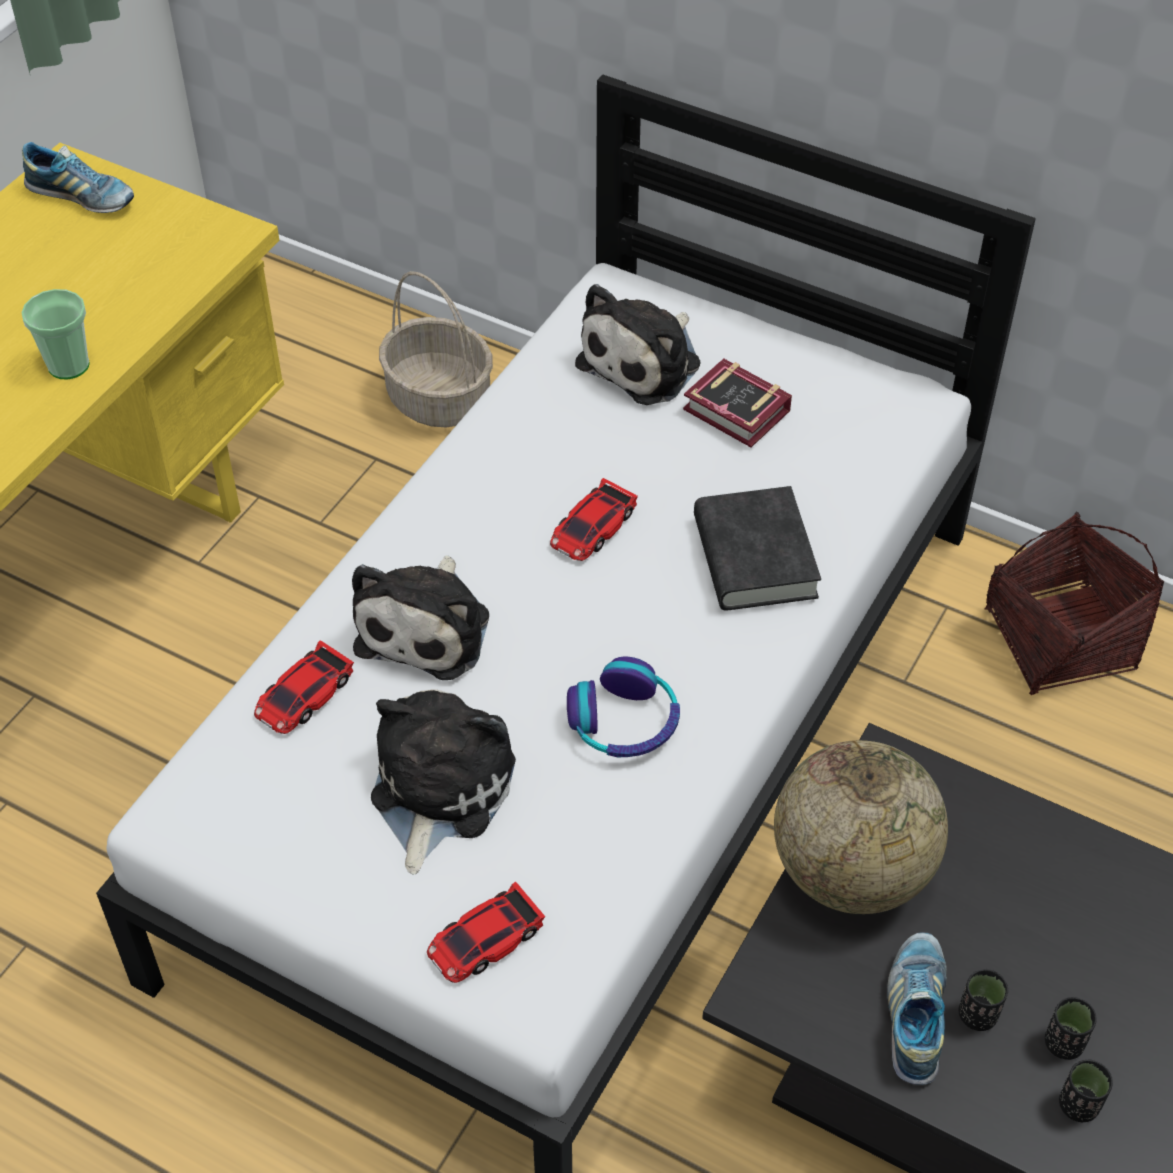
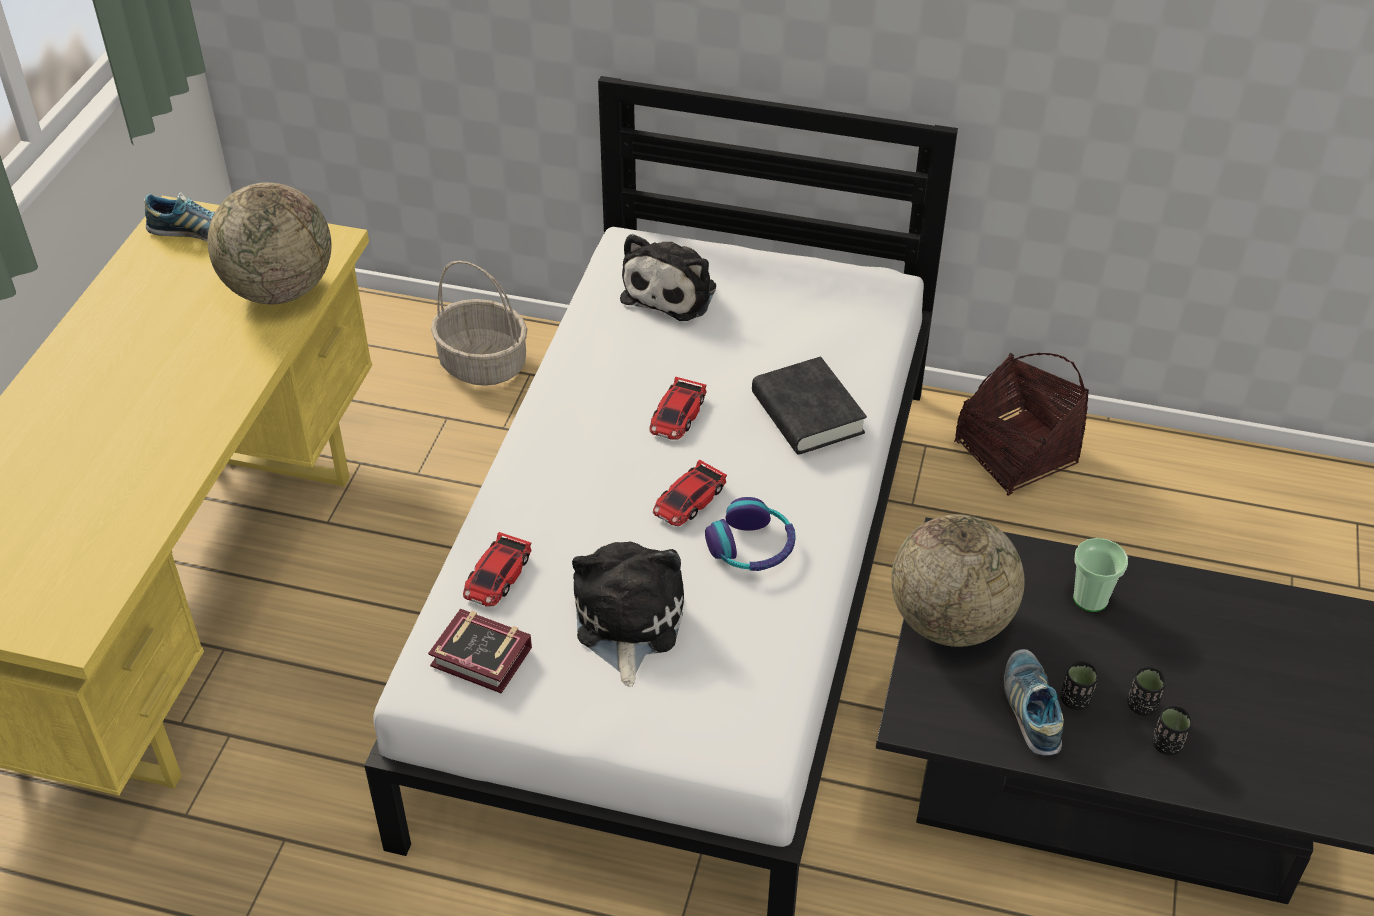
camera: 15 degrees left, 5 degrees down
cup [21,289,90,379] -> cup moved to [1073,538,1128,612]
plush toy [352,556,489,680] -> none
toy car [427,882,545,983] -> toy car moved to [653,460,727,526]
book [683,358,792,447] -> book moved to [428,609,532,694]
none -> globe [207,182,331,304]

